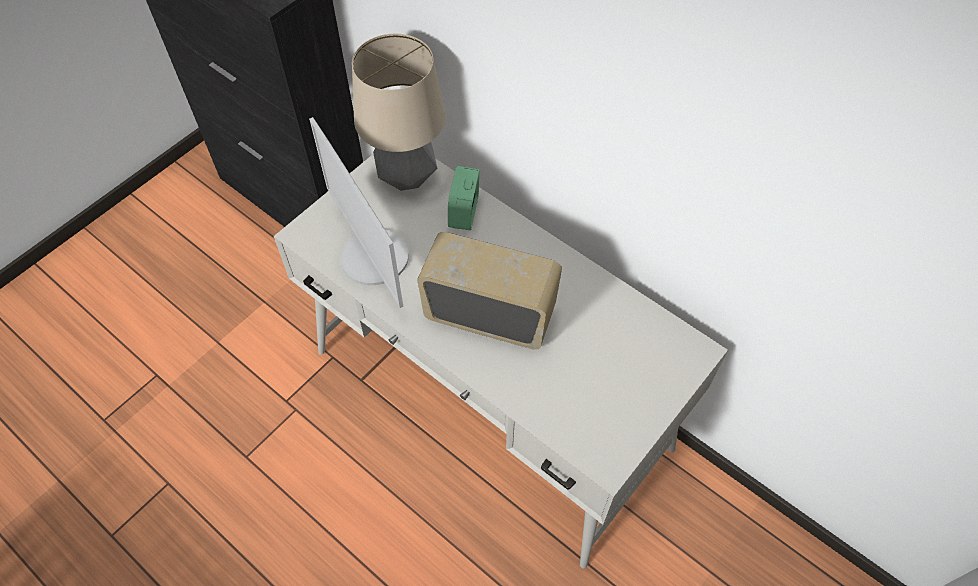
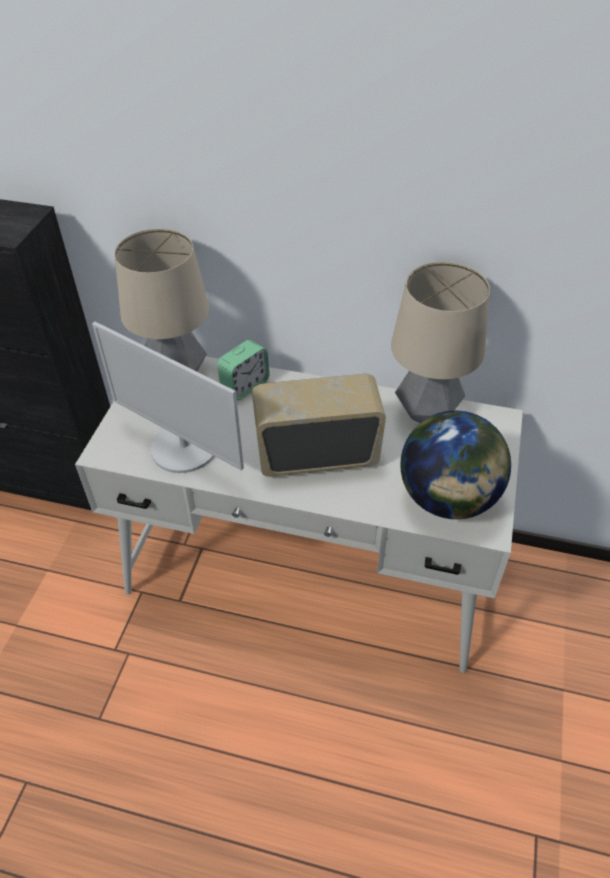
camera: 25 degrees left, 10 degrees down
alarm clock [448,166,480,230] -> alarm clock turned 120 degrees counterclockwise [217,340,270,400]
none -> table lamp [391,262,490,423]
none -> globe [400,411,511,519]

